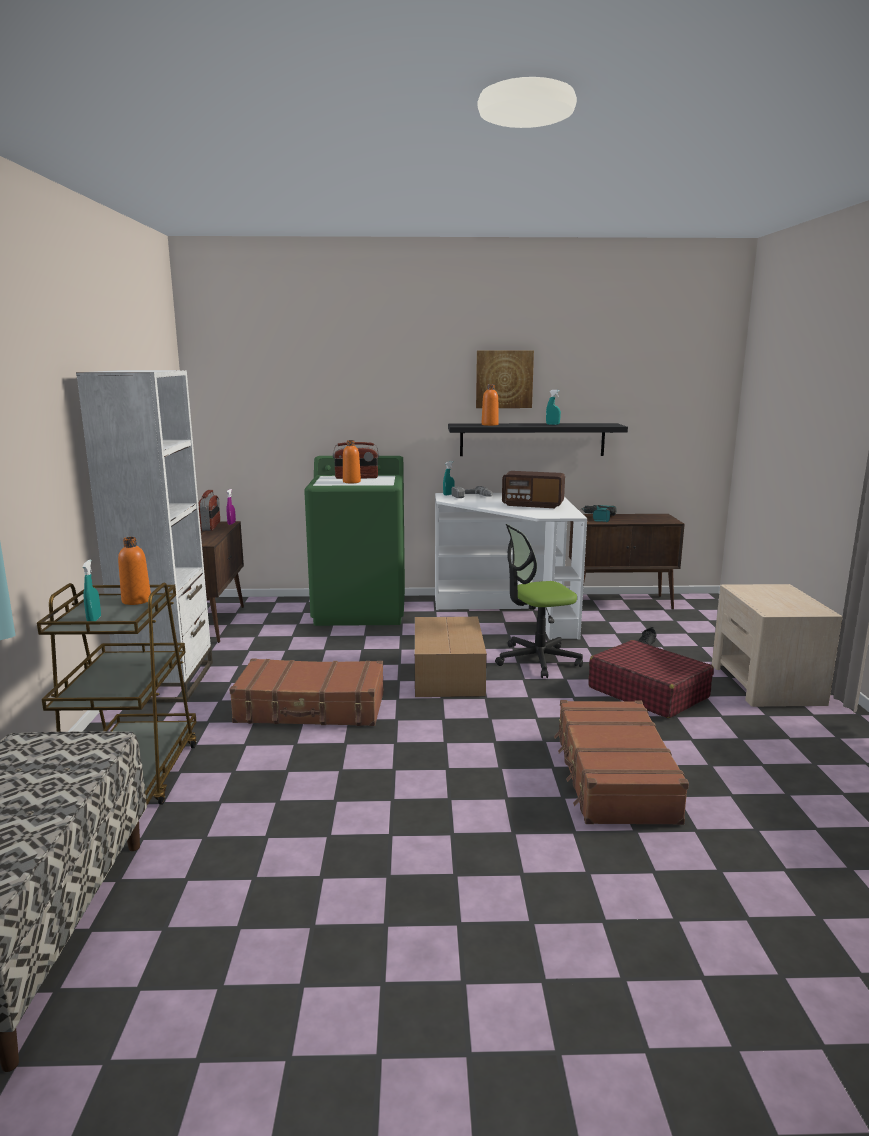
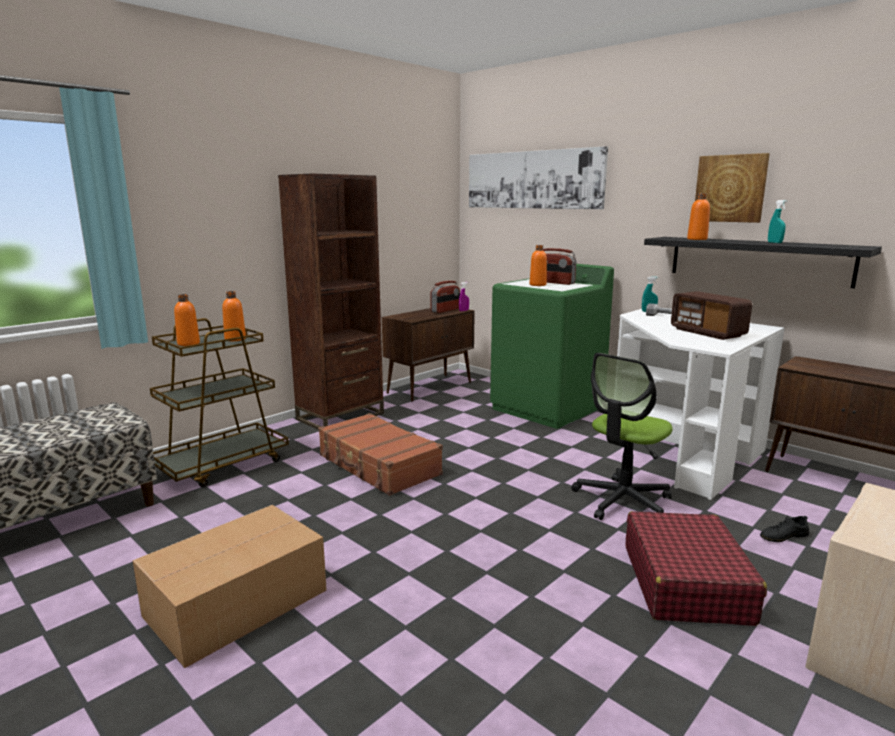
camera: 45 degrees right, 0 degrees up
white bookcase [76,370,213,703] -> brown bookcase [278,173,384,429]
turquoise spray bottle [83,559,101,621] -> orange bottle [174,294,200,346]
cardboard box [415,617,487,697] -> cardboard box moved to [132,505,327,668]
office chair [495,524,583,678] -> office chair turned 75 degrees counterclockwise [571,353,673,520]
brown suitcase [554,700,689,825] -> none
power drill [581,505,617,522] -> none
none -> picture [469,146,608,209]

